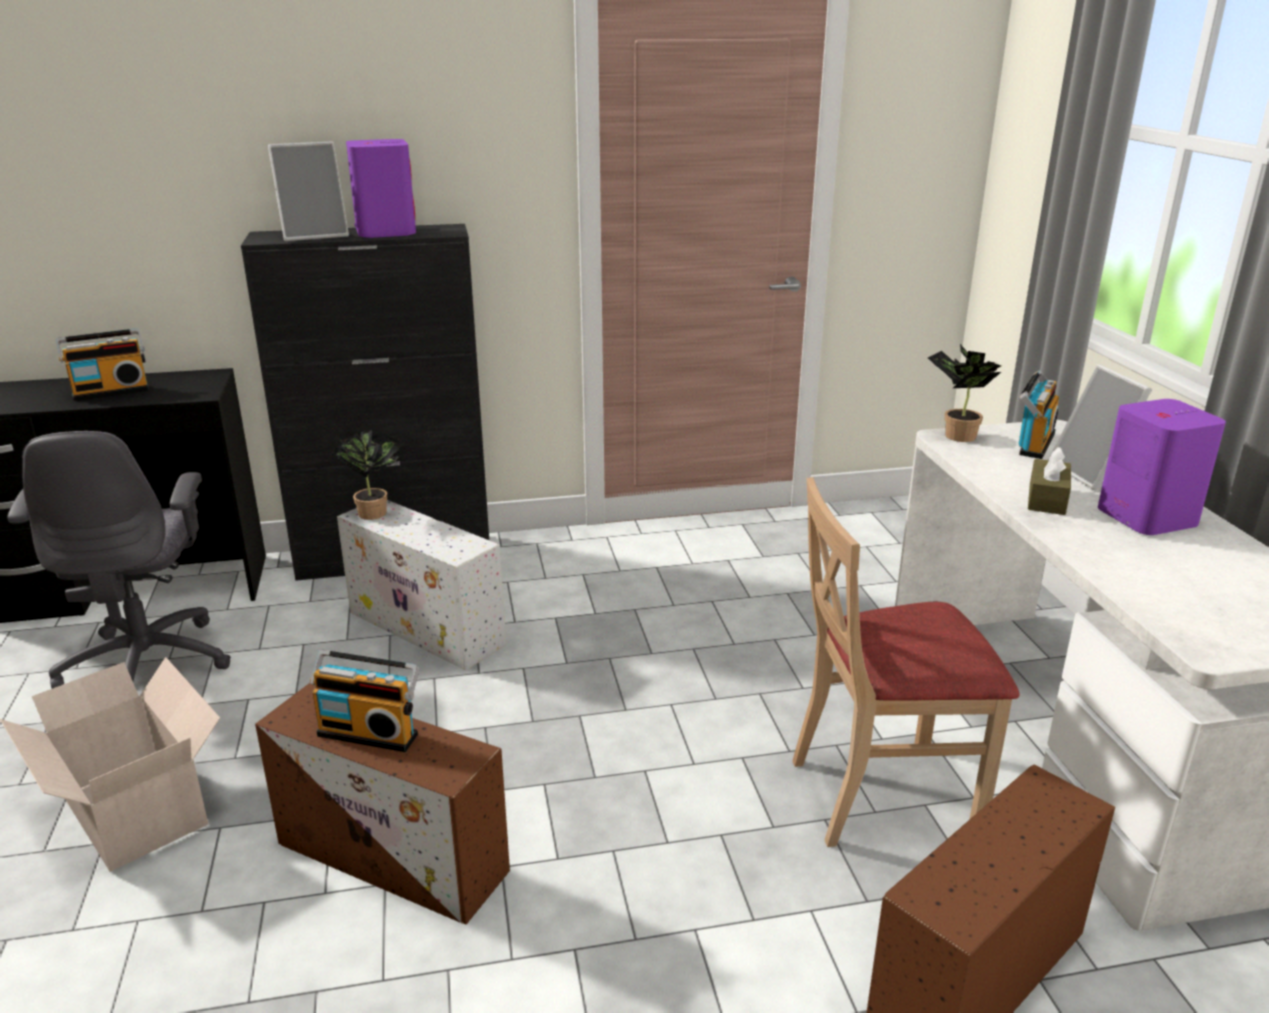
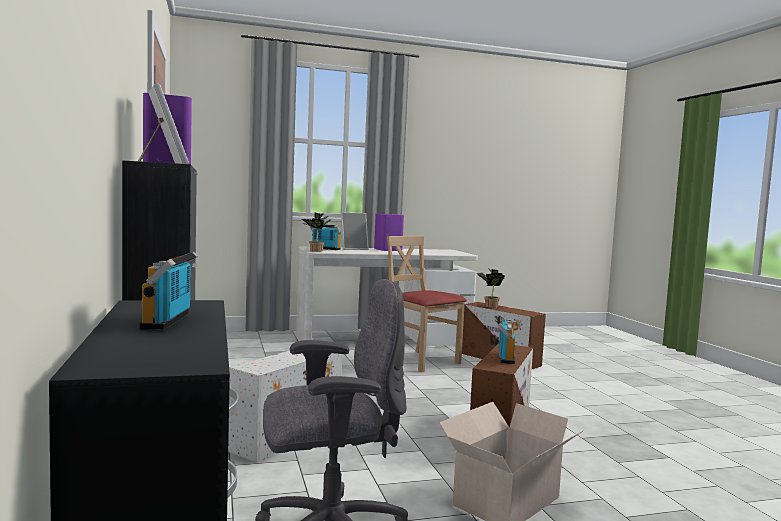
camera: 95 degrees left, 20 degrees down
radio [56,328,149,401] -> radio turned 150 degrees counterclockwise [139,252,198,330]
potted plant [331,430,405,520] -> potted plant moved to [476,268,505,308]
beige chair [792,477,1020,847] -> beige chair turned 150 degrees clockwise [387,236,467,372]
brown tissue box [1028,447,1071,515] -> none

